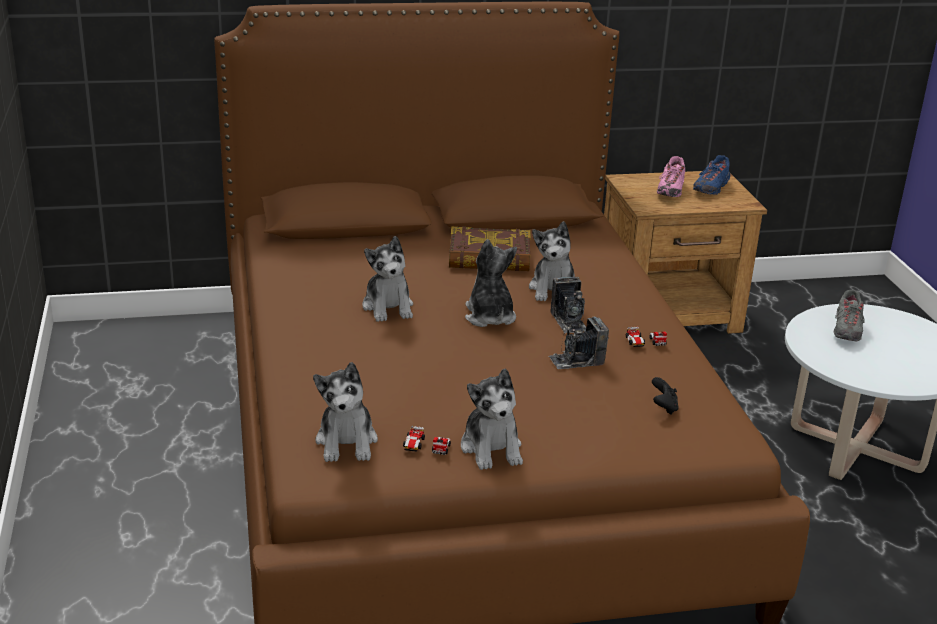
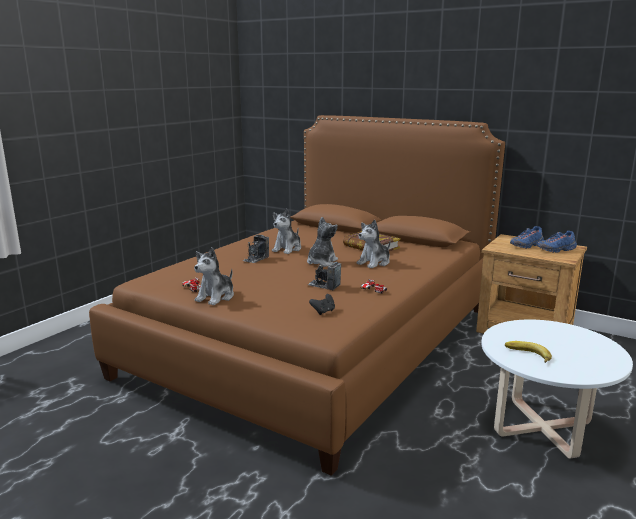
camera: 45 degrees right, 10 degrees down
plush toy [313,362,378,462] -> none
camera [550,277,586,333] -> camera moved to [243,235,269,263]
pink shoe [657,156,685,197] -> blue shoe [510,226,544,249]
grey shoe [834,290,865,341] -> none
none -> banana [505,341,552,363]

